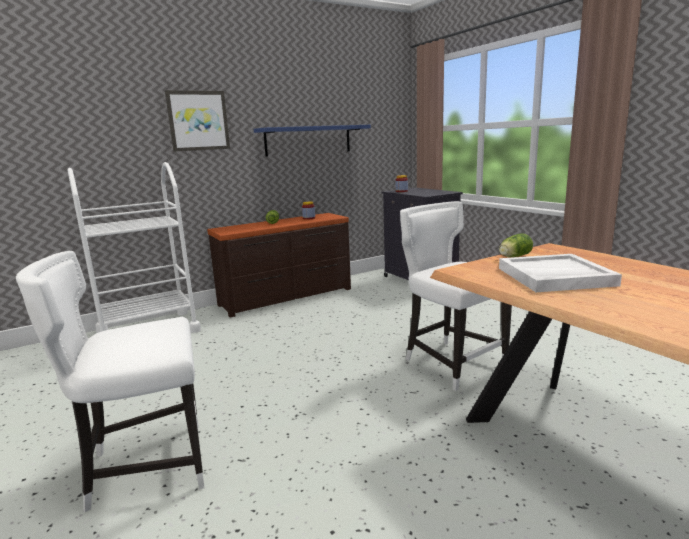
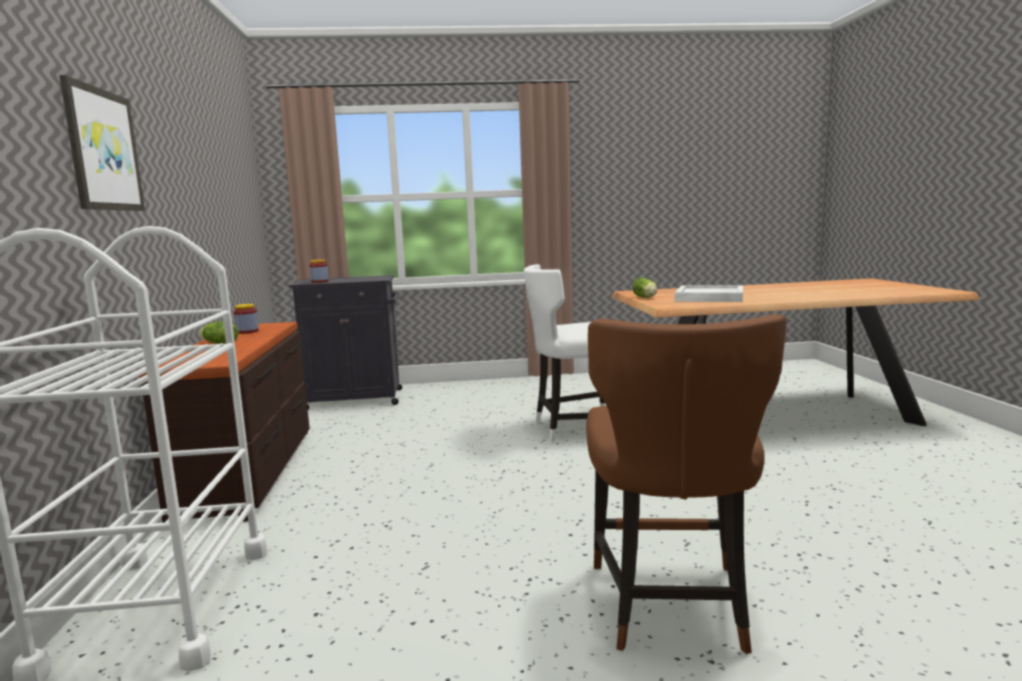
camera: 65 degrees left, 5 degrees down
white chair [16,251,204,512] -> brown chair [586,314,786,654]
blue shelf [254,125,371,157] -> none

